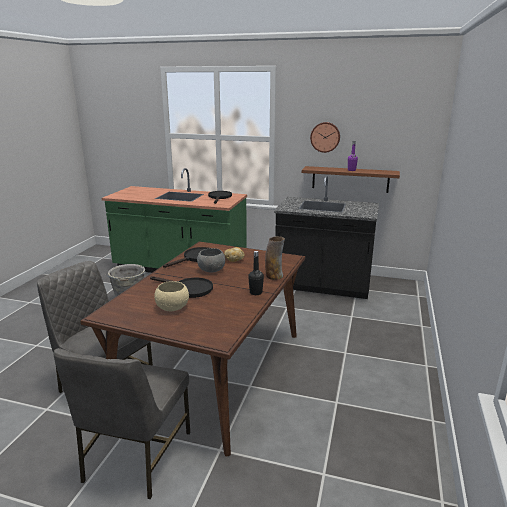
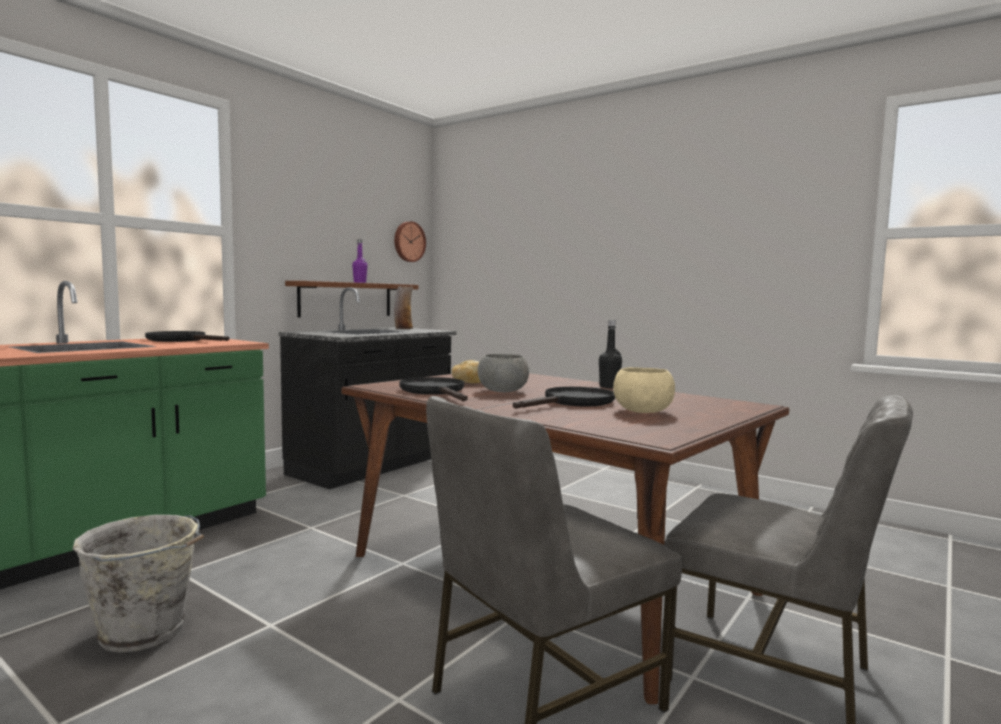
camera: 70 degrees left, 15 degrees down
vase [265,236,285,280] -> vase moved to [394,286,413,329]
wall clock [310,122,340,153] -> wall clock moved to [394,221,426,262]

